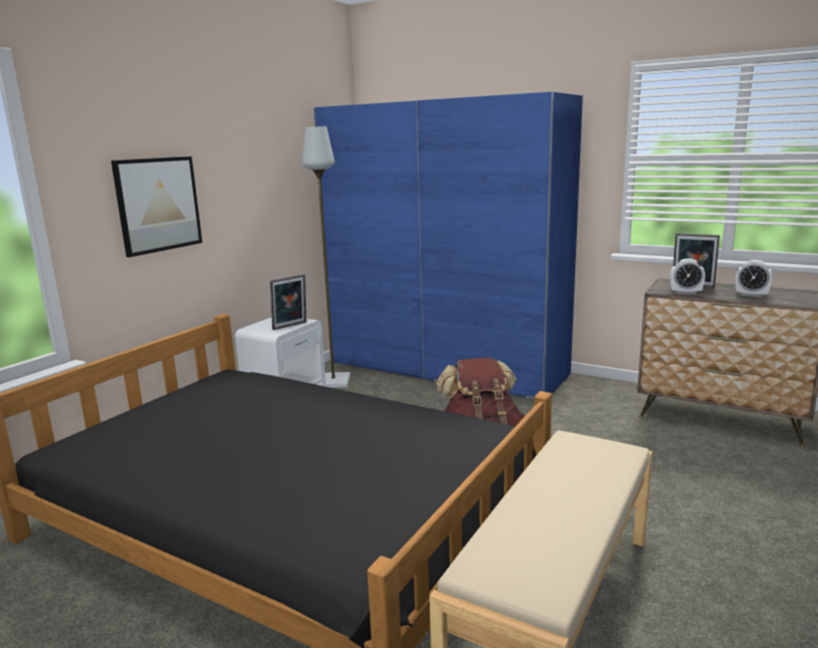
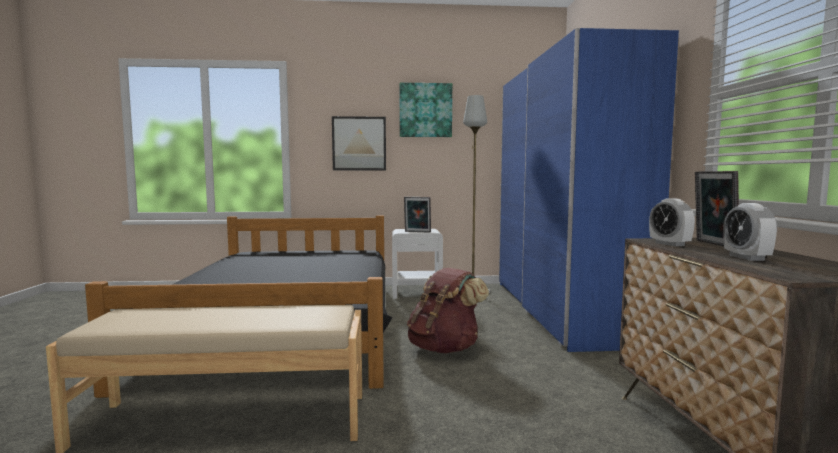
camera: 55 degrees right, 10 degrees down
none -> picture [400,83,452,137]

